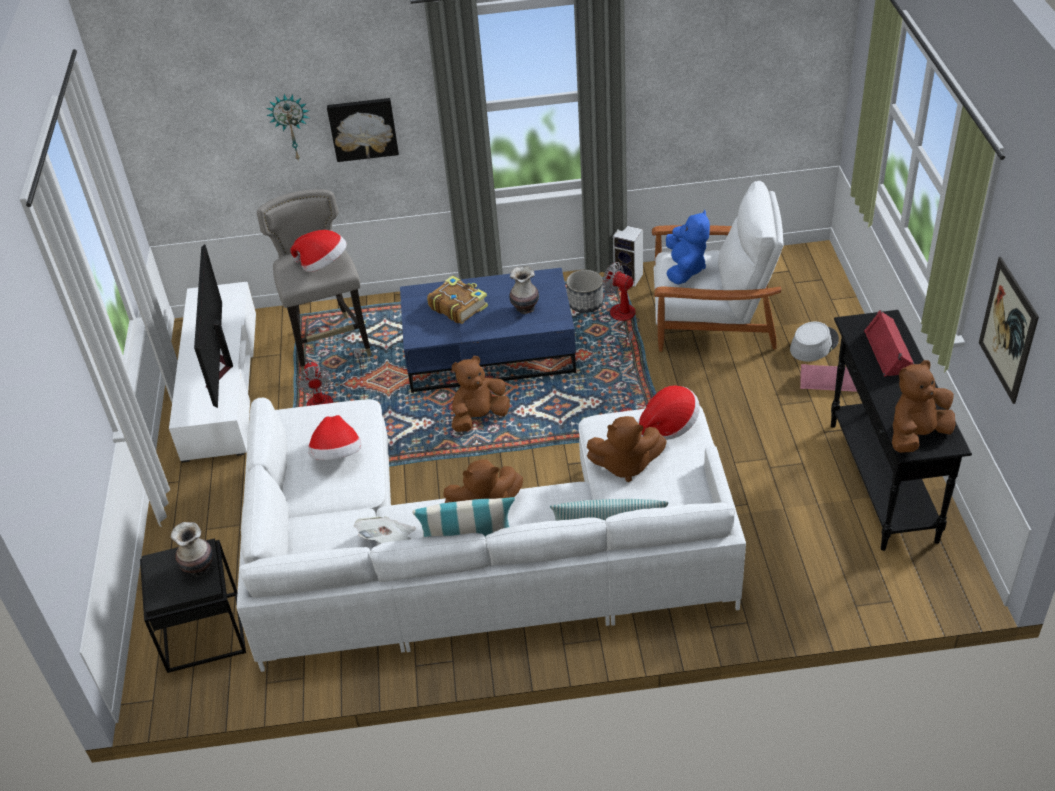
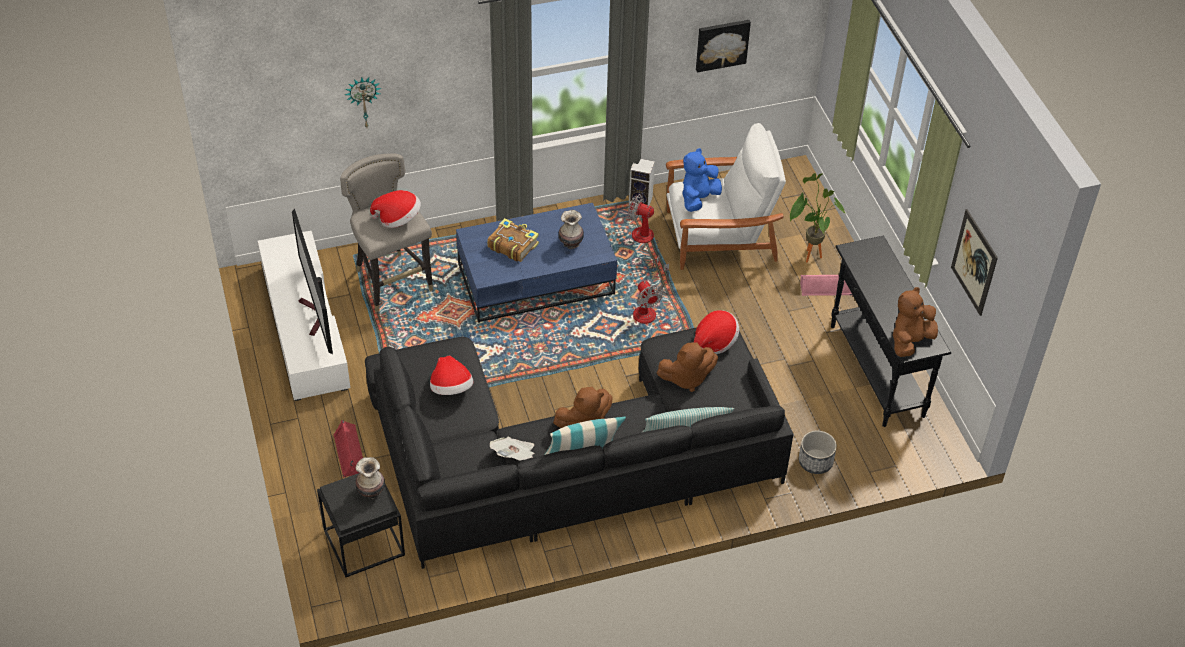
camera: 15 degrees left, 5 degrees up
white sofa [236,398,746,672] -> black sofa [365,327,794,569]
fan [296,348,362,406] -> fan moved to [633,264,669,324]
picture [327,98,399,162] -> picture moved to [696,20,751,72]
brown plush toy [452,356,510,432] -> none
planter [567,270,603,313] -> planter moved to [799,431,837,474]
blue plush toy [666,210,710,285] -> blue plush toy turned 135 degrees counterclockwise [683,148,722,212]
grey hat [790,322,839,362] -> potted plant [790,173,846,262]
red speaker [864,310,915,377] -> red speaker moved to [334,420,363,478]

